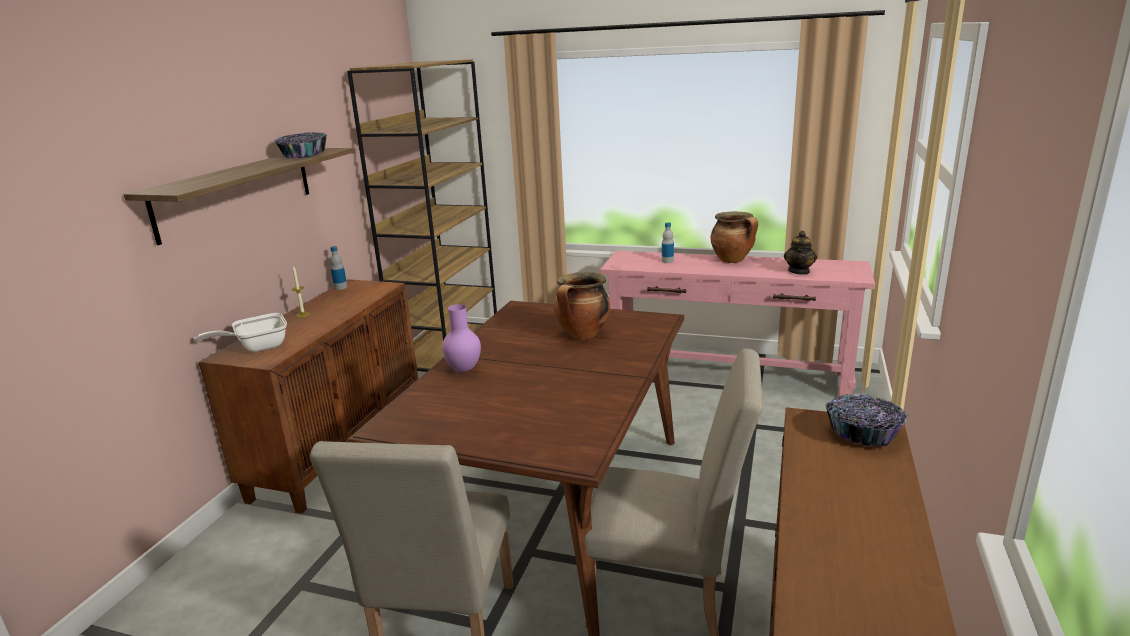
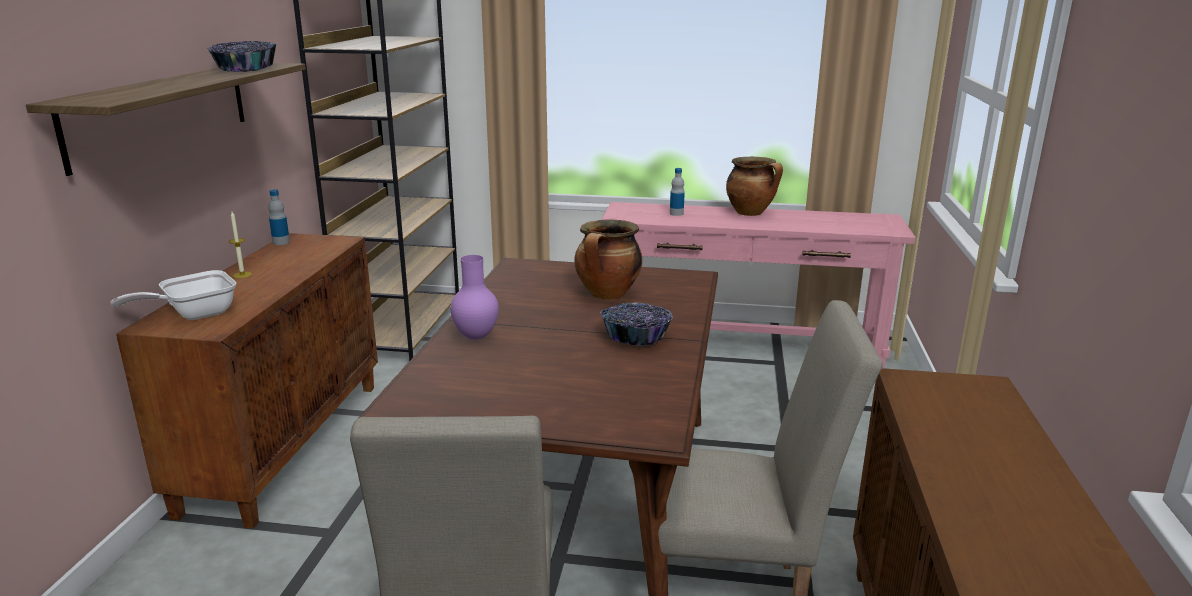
camera: 10 degrees left, 0 degrees up
teapot [784,231,817,275] -> none
bowl [825,394,908,447] -> bowl moved to [600,303,673,346]

